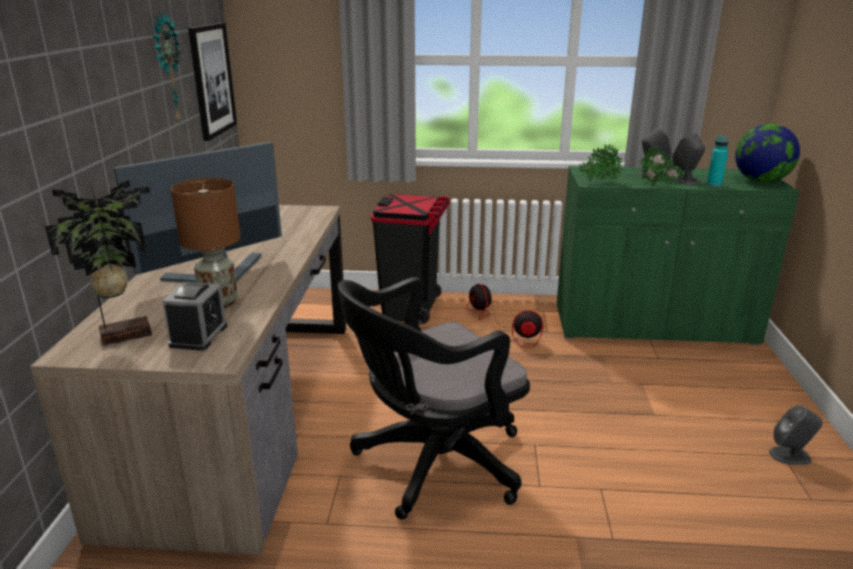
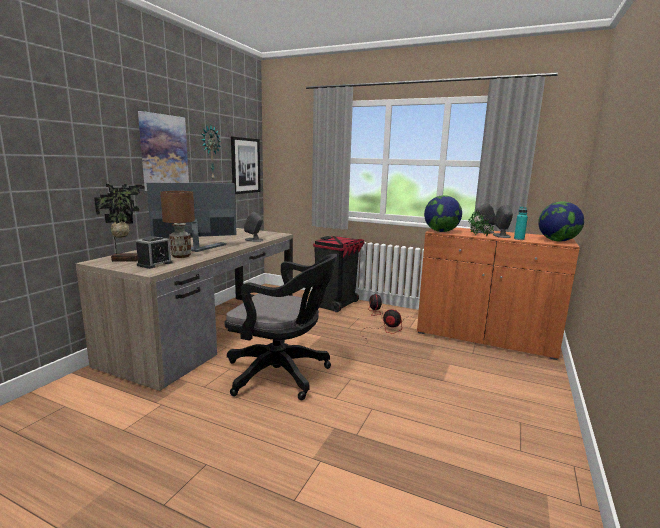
camera: 20 degrees right, 10 degrees down
black office chair [338,277,530,520] -> black office chair turned 150 degrees counterclockwise [225,254,337,400]
green cabinet [556,166,799,345] -> orange cabinet [417,227,580,360]
potted plant [579,144,622,182] -> globe [424,195,462,232]
grey speaker [769,405,823,465] -> grey speaker moved to [244,212,263,242]
none -> picture [138,111,189,191]

